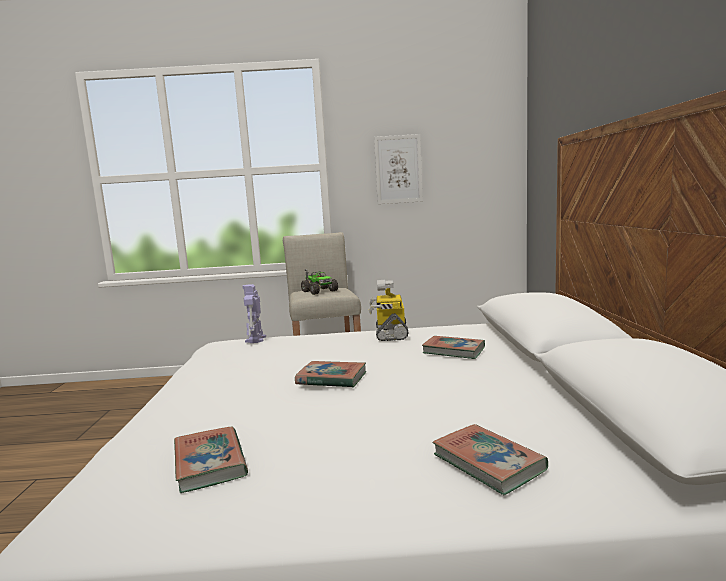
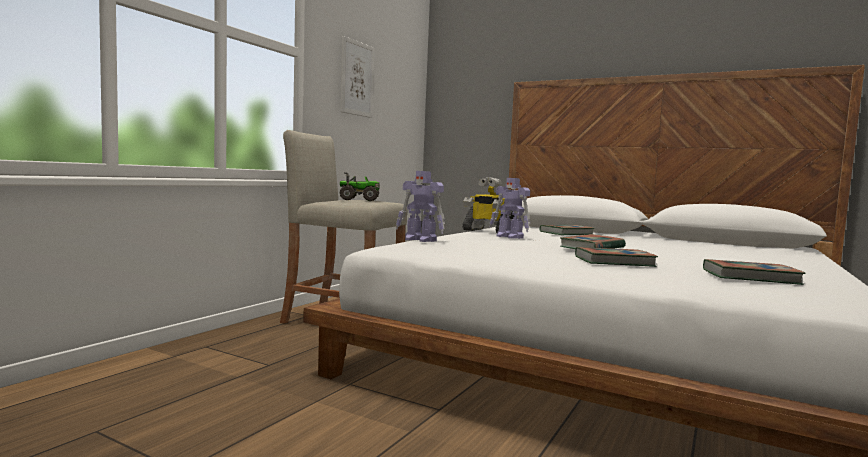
camera: 60 degrees left, 5 degrees down
book [432,424,548,495] -> book moved to [575,247,658,267]
none -> toy robot [490,178,530,239]

